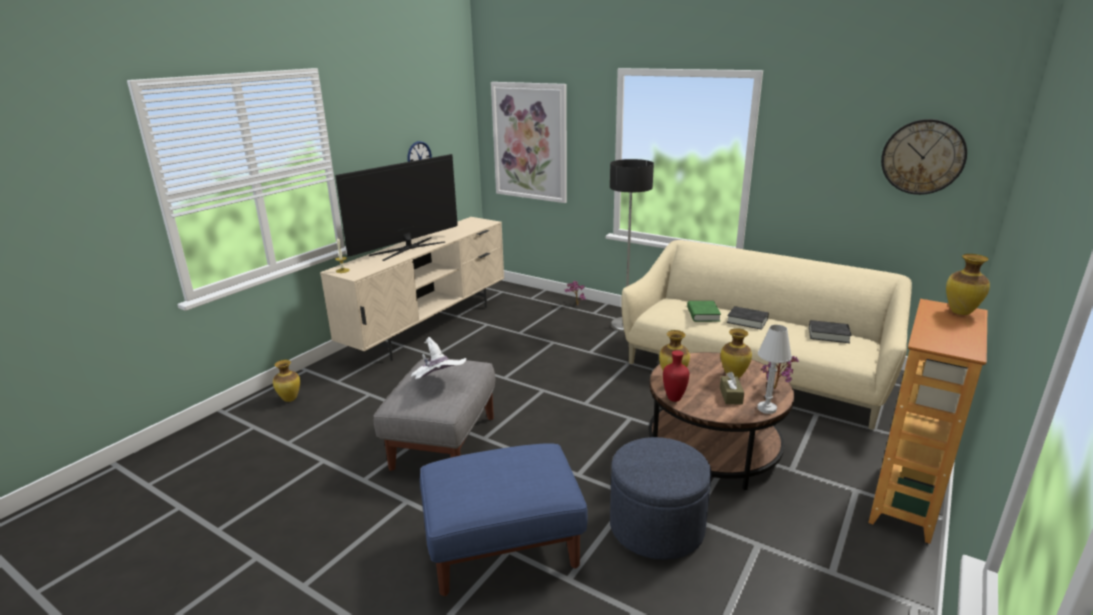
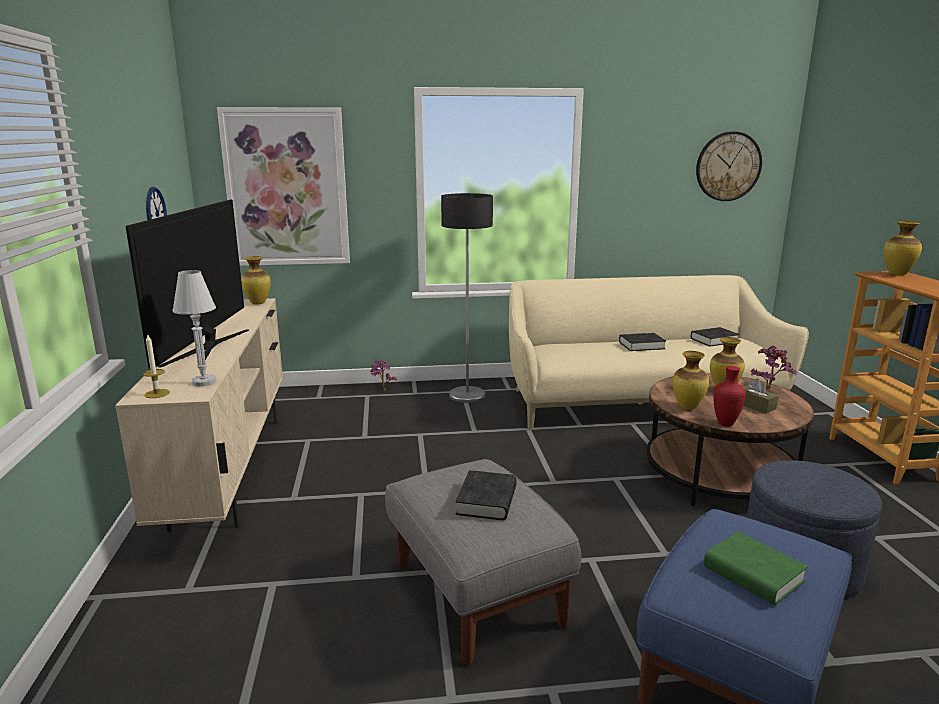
camera: 40 degrees left, 5 degrees down
vase [273,360,300,402] -> vase moved to [241,256,271,305]
white hat [411,337,466,379] -> black book [455,470,517,520]
green book [687,301,721,322] -> green book moved to [704,532,808,605]
white table lamp [757,325,792,414] -> white table lamp moved to [173,270,217,387]

